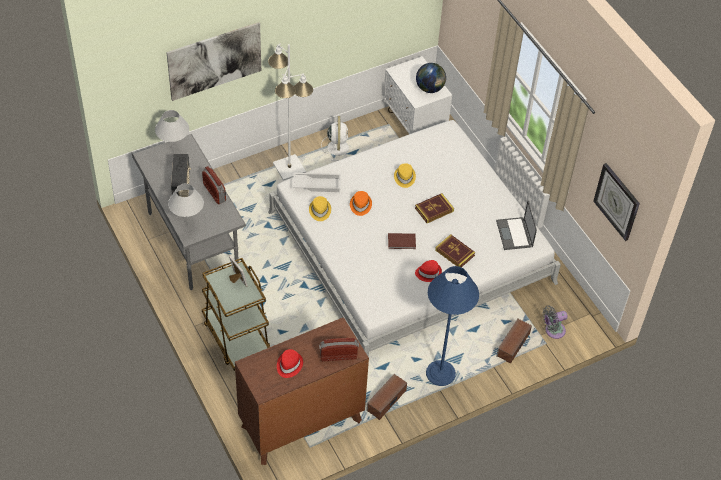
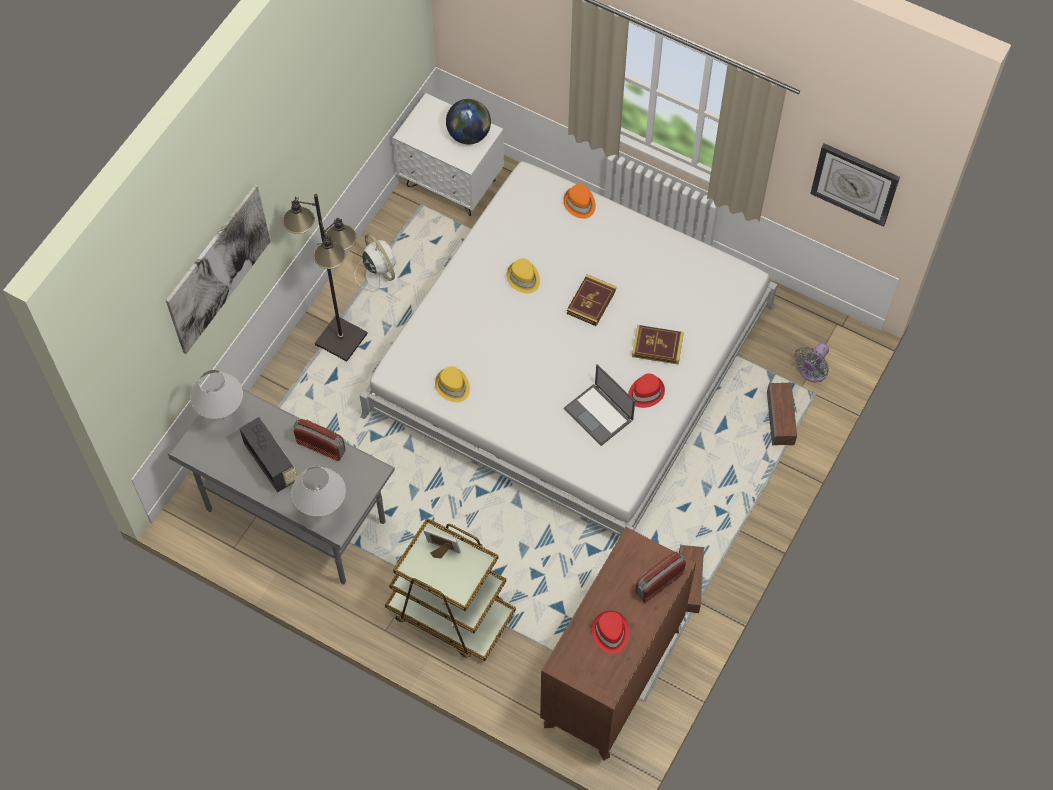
camera: 30 degrees left, 10 degrees up
white floor lamp [268,43,313,181] -> black floor lamp [283,194,368,362]
white tray [293,173,341,192] -> none
orange hat [350,191,372,216] -> orange hat moved to [563,184,596,219]
brown book [388,233,416,249] -> none
blue floor lamp [426,266,479,386] -> none
laptop [496,201,537,250] -> laptop moved to [564,364,635,446]

